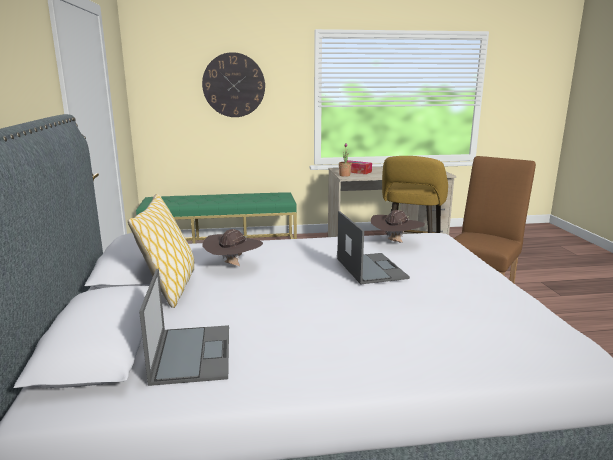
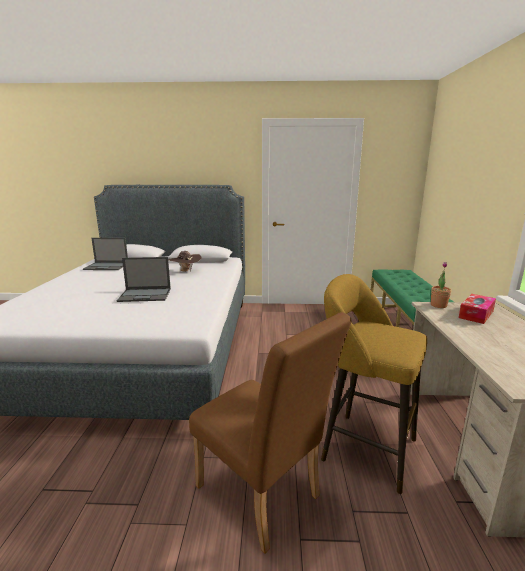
camera: 100 degrees right, 0 degrees up
pillow [128,194,194,308] -> none
wall clock [202,52,265,117] -> none
brown hat [371,210,425,243] -> none

